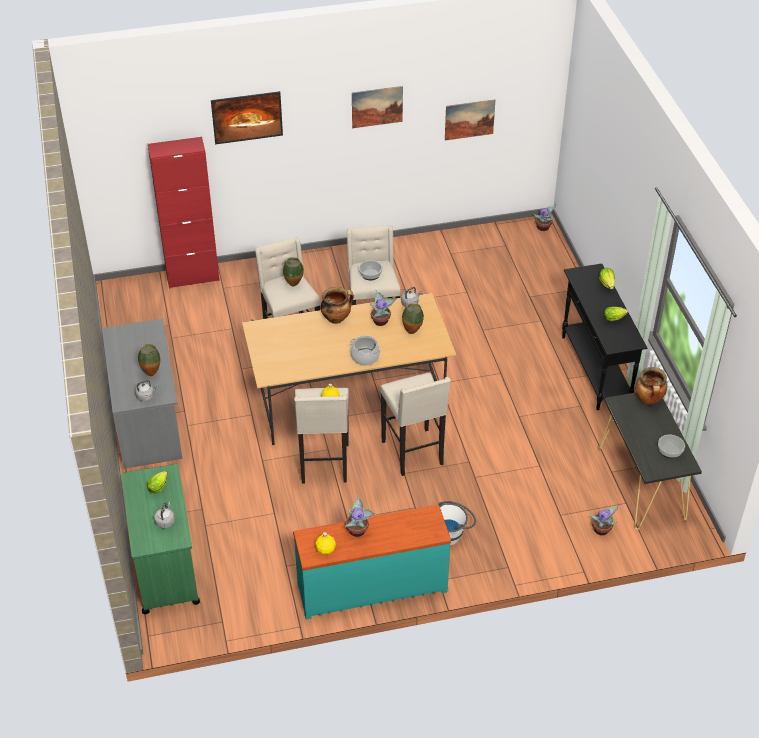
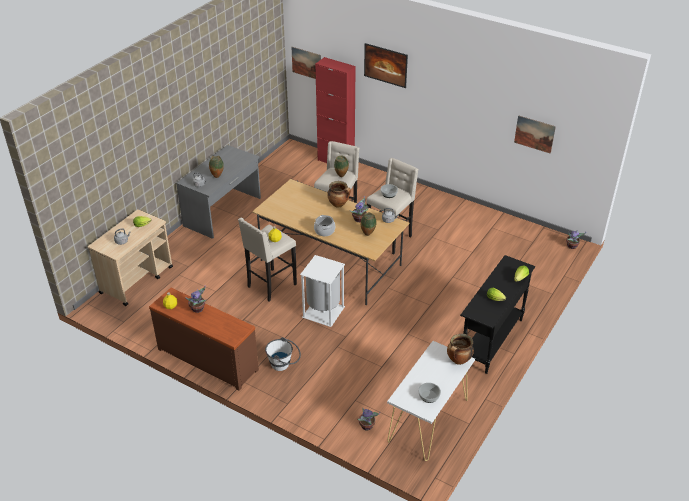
camera: 45 degrees right, 5 degrees down
green cart [121,464,200,614] -> beige cart [88,209,173,306]
turquoise dresser [293,505,451,619] -> brown dresser [149,288,259,391]
picture [352,86,403,128] -> picture moved to [291,47,321,79]
beige stool [380,373,451,476] -> white trash can [300,255,345,327]
black console table [598,392,702,530] -> white console table [387,341,475,461]

